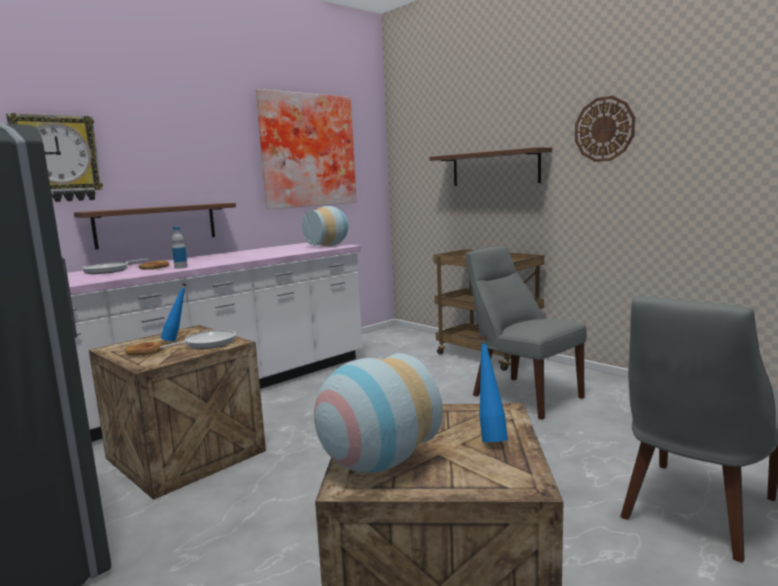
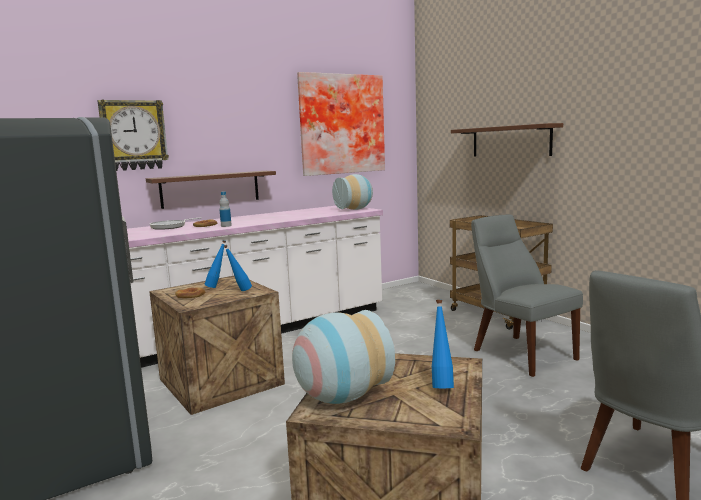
camera: 10 degrees right, 0 degrees up
frying pan [160,330,236,349] -> blue bottle [224,245,252,291]
wall clock [575,96,635,162] -> none

